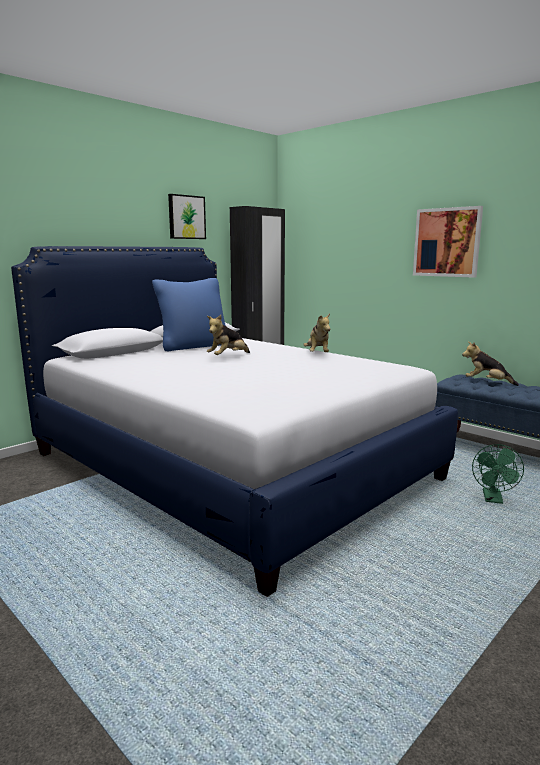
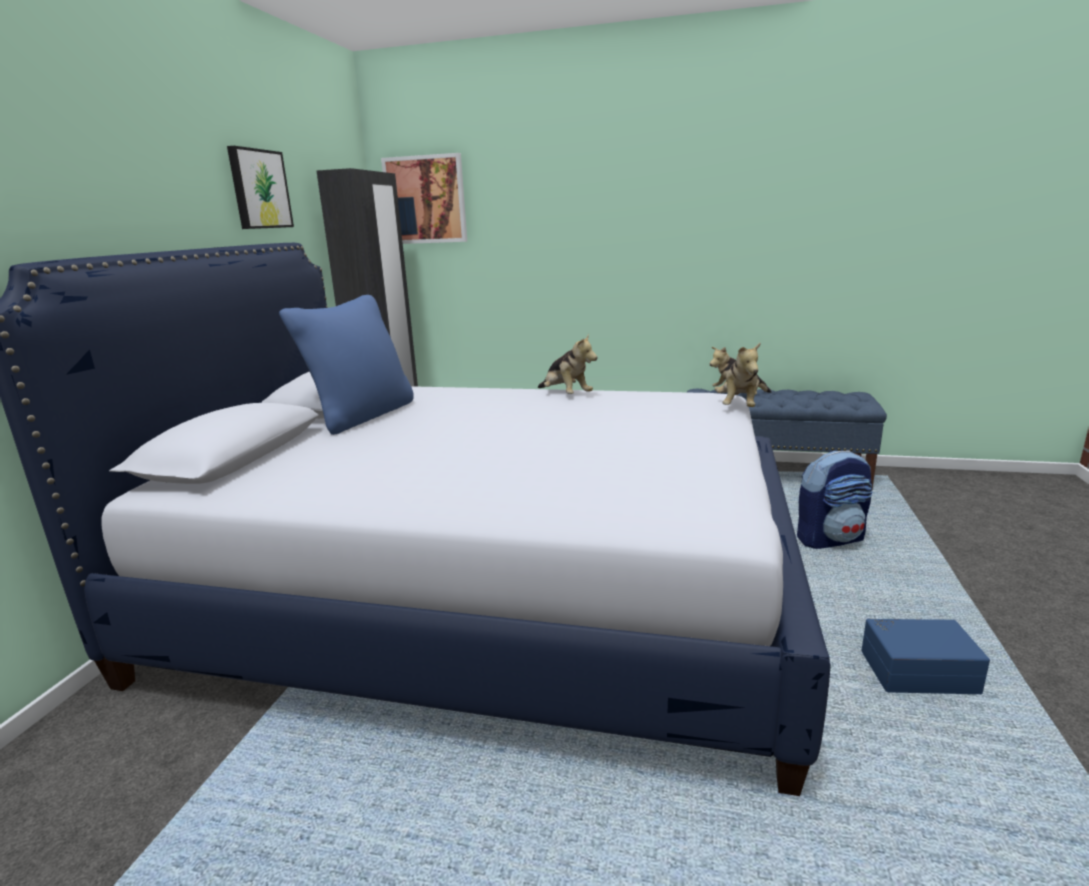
camera: 30 degrees left, 5 degrees up
plush toy [207,315,250,355] -> plush toy moved to [716,342,761,407]
picture [413,206,483,278] -> picture moved to [381,153,467,244]
green fan [472,444,524,504] -> backpack [797,450,873,549]
none -> blue storage box [861,619,990,694]

